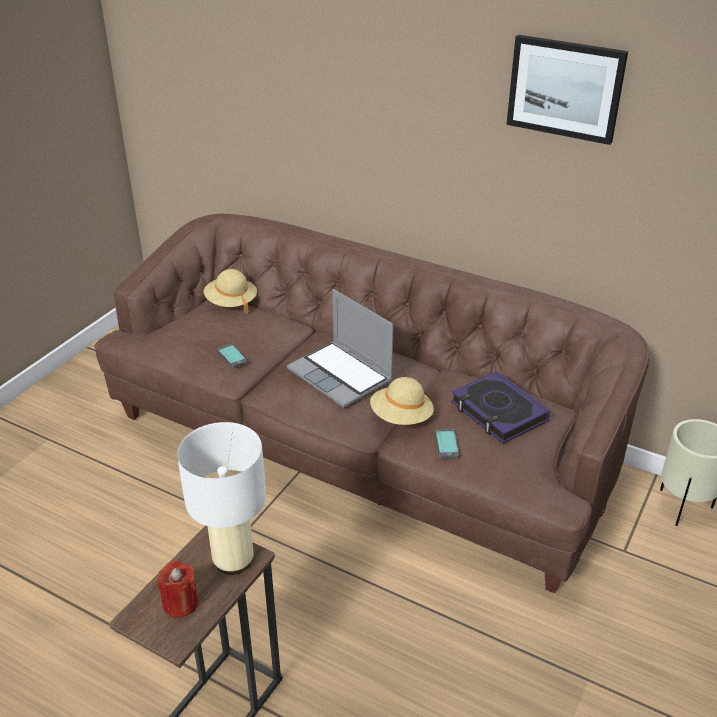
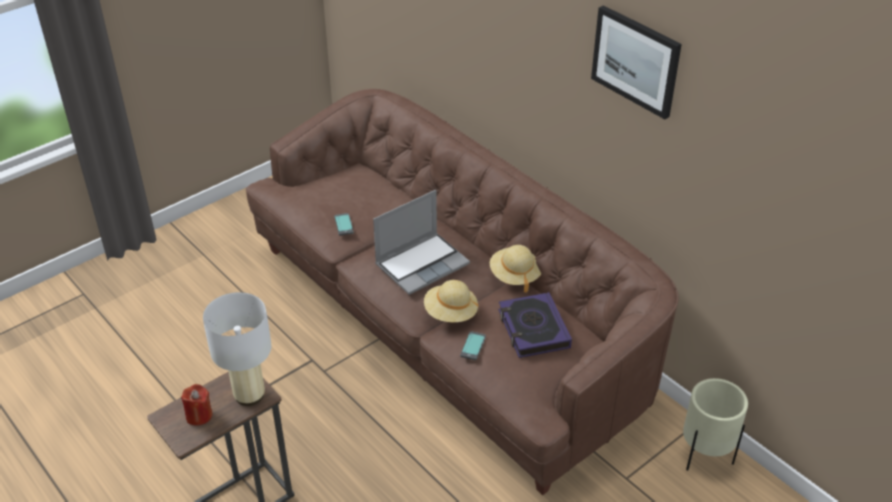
camera: 20 degrees right, 5 degrees up
beige hat [204,269,257,314] -> beige hat moved to [490,245,541,293]
laptop [287,289,394,408] -> laptop turned 105 degrees counterclockwise [373,190,470,295]

